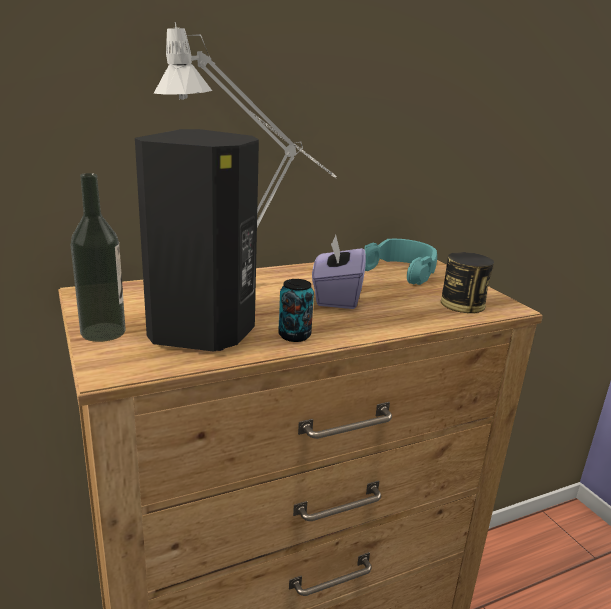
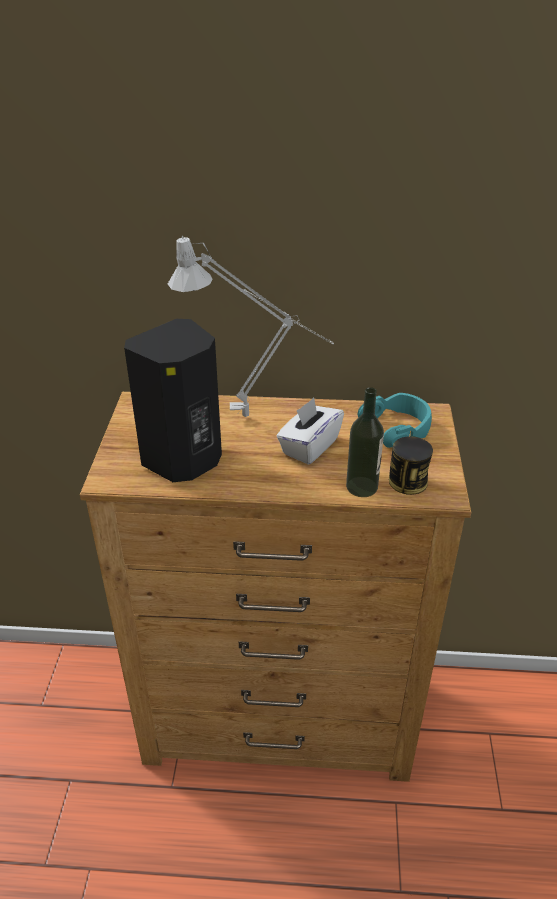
camera: 30 degrees right, 15 degrees up
bottle [71,173,126,342] -> bottle moved to [346,387,384,497]
can [278,279,314,342] -> none
purple tissue box [312,234,366,309] -> white tissue box [276,398,344,465]

